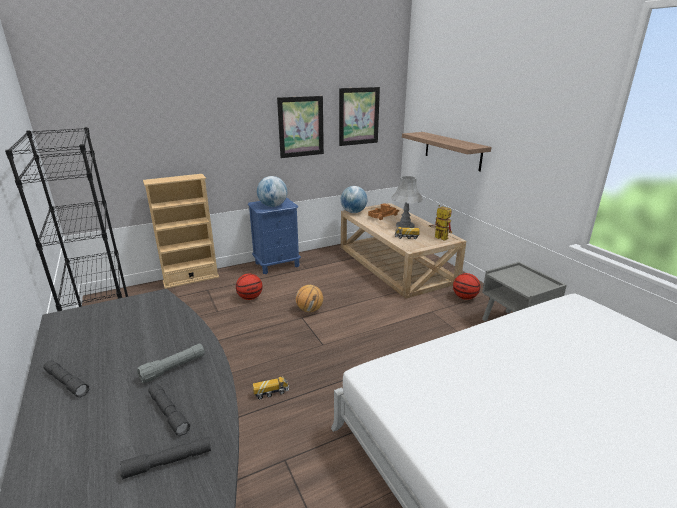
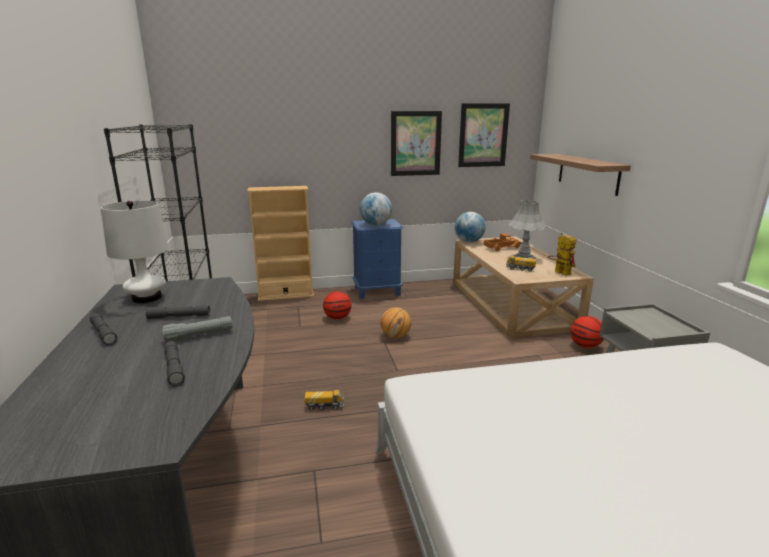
camera: 15 degrees right, 5 degrees down
grey flashlight [120,437,211,480] -> grey flashlight moved to [145,305,210,319]
none -> white table lamp [101,201,168,303]

